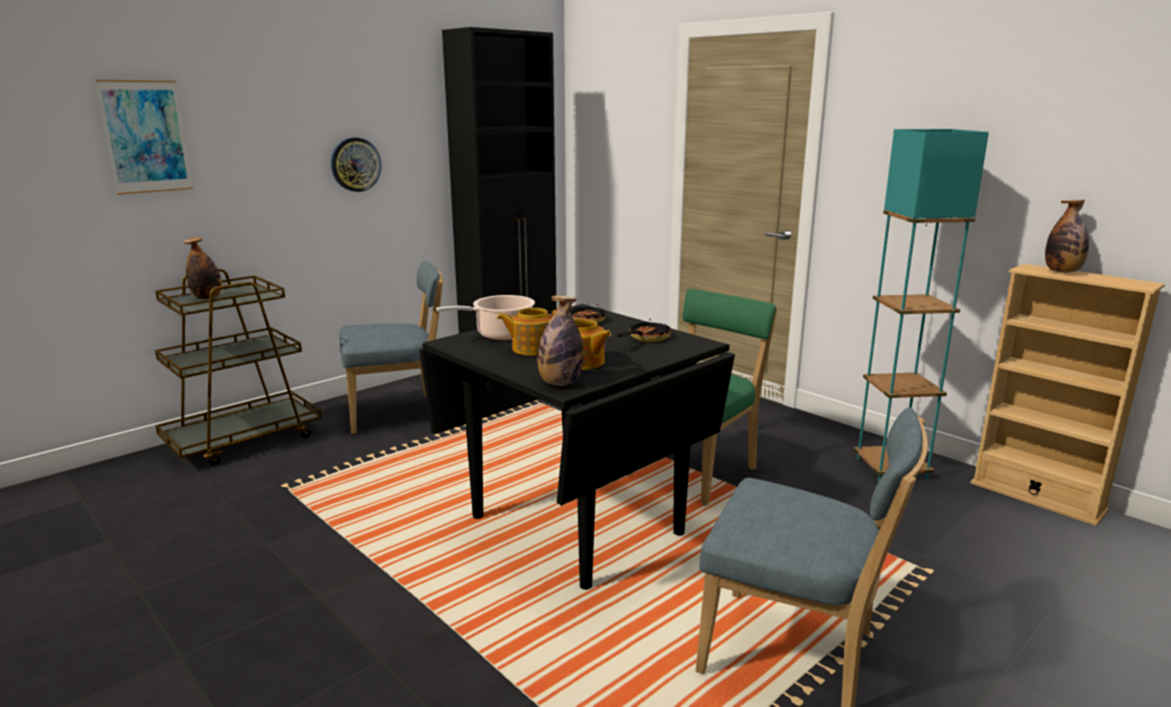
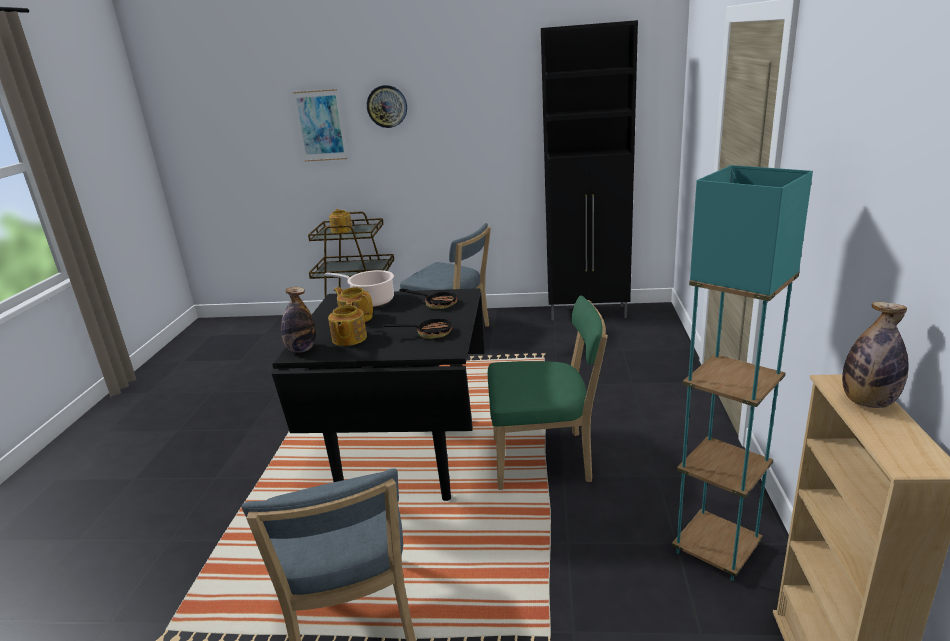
camera: 50 degrees right, 5 degrees up
bottle [184,237,222,299] -> teapot [329,209,352,233]
wall clock [331,138,382,192] -> wall clock moved to [367,85,407,128]

